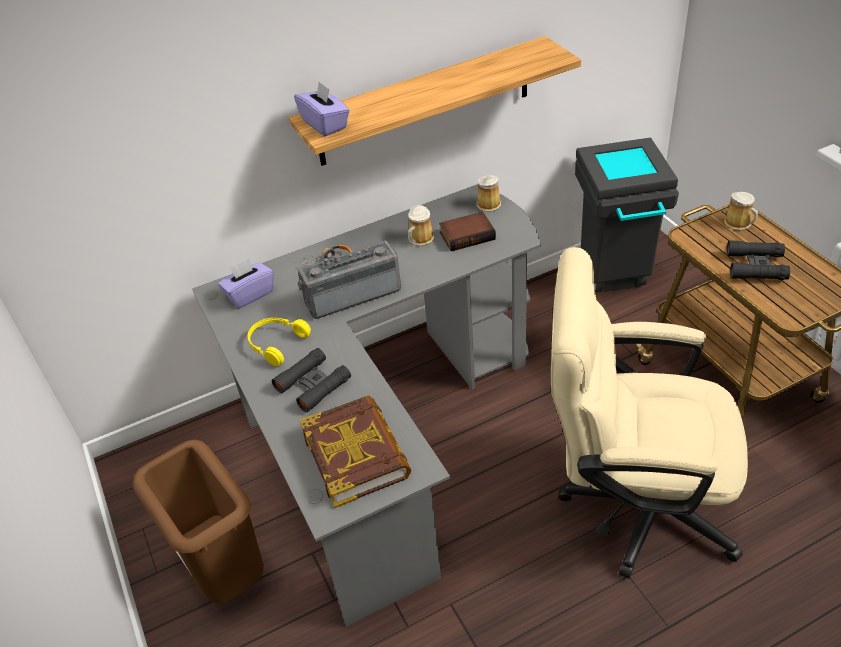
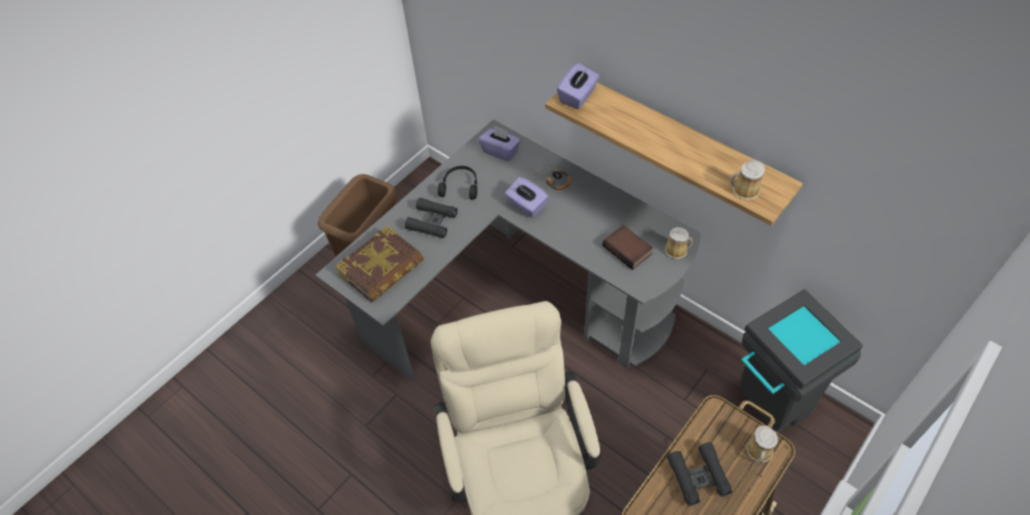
camera: 65 degrees right, 10 degrees up
yellow headphones [248,318,311,366] -> black headphones [438,166,477,200]
radio [297,241,401,319] -> purple tissue box [505,177,549,218]
mug [408,205,434,246] -> mug moved to [731,160,765,200]

